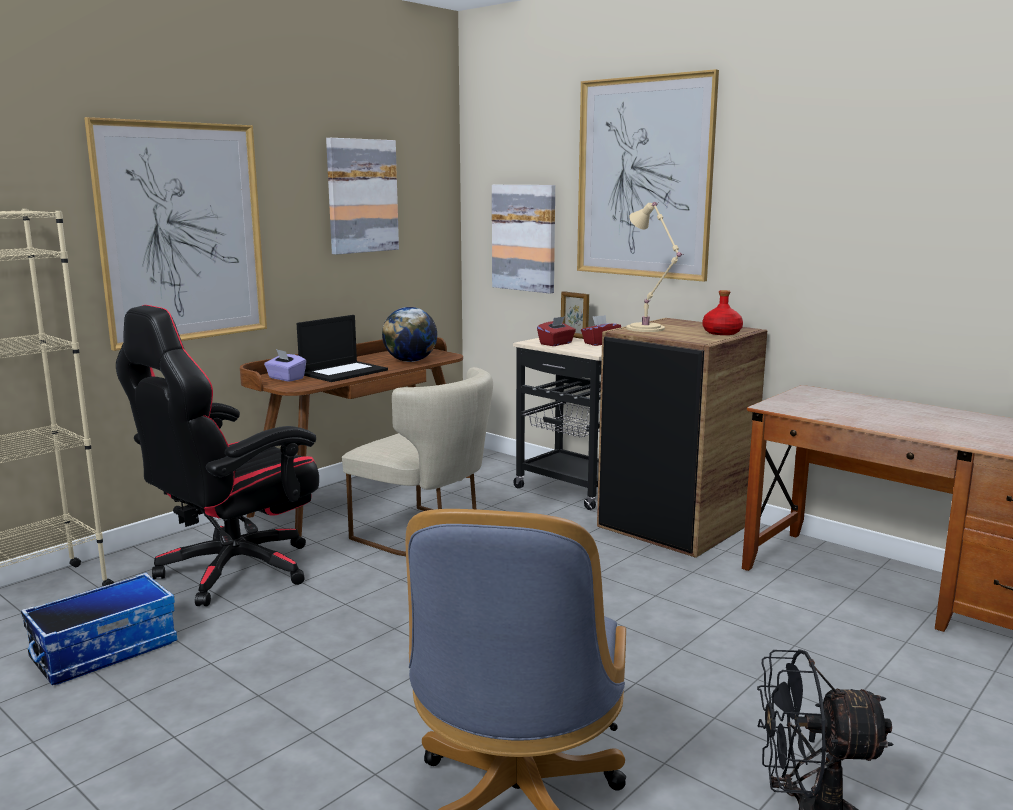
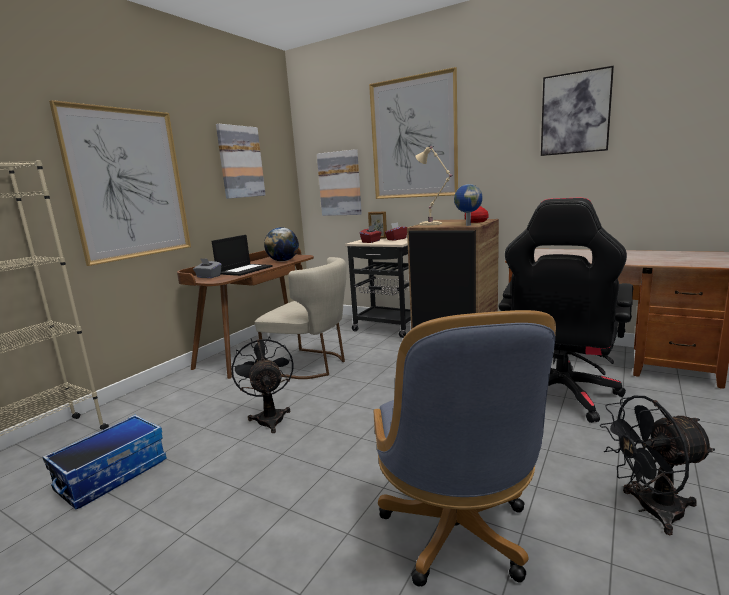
camera: 10 degrees left, 0 degrees up
black office chair [116,305,319,606] -> black office chair moved to [498,198,633,423]
purple tissue box [264,349,306,382] -> grey tissue box [193,258,221,278]
none -> black fan [231,336,293,433]
none -> globe [454,184,483,226]
none -> picture [541,66,614,156]

